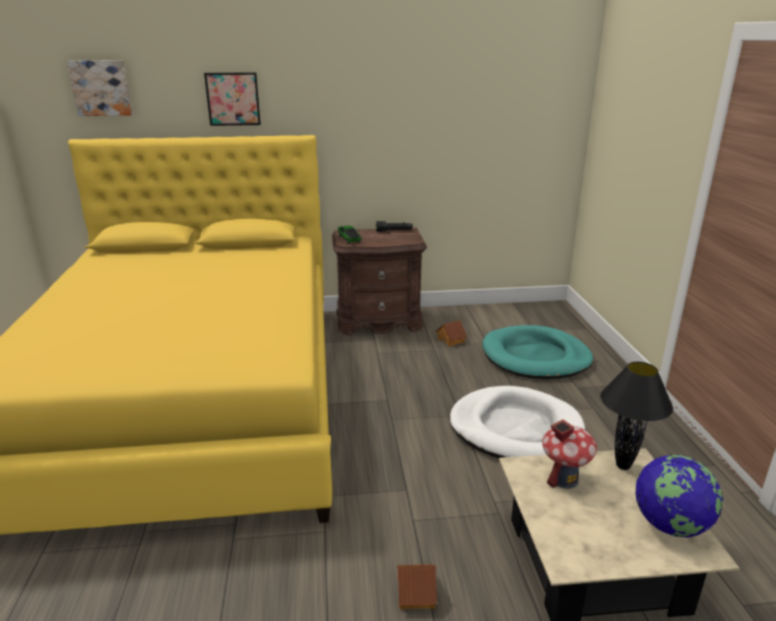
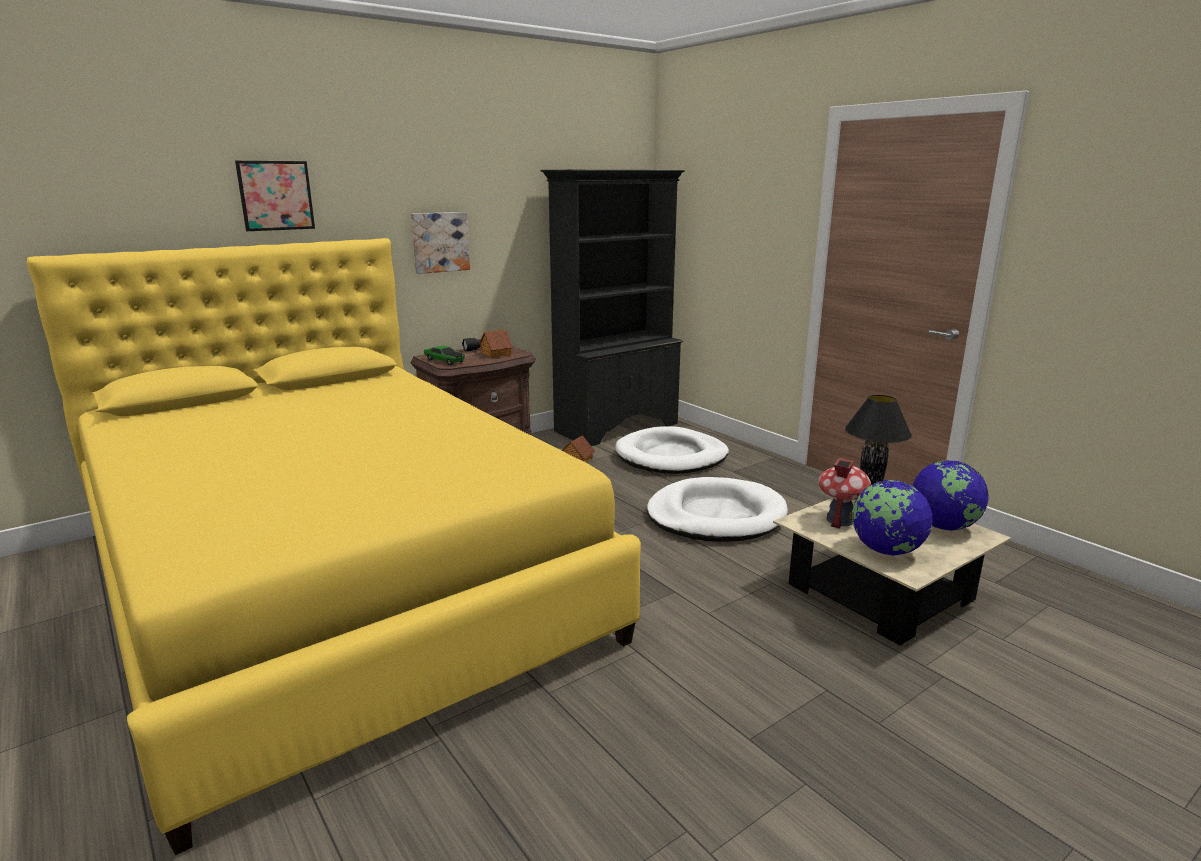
camera: 30 degrees left, 5 degrees down
picture [67,60,133,116] -> picture moved to [411,212,470,274]
toy house [397,564,437,609] -> toy house moved to [479,329,513,358]
turquoise dog bed [482,325,593,379] -> white dog bed [615,426,729,474]
none -> black bookcase [541,170,685,446]
none -> globe [852,480,933,556]

